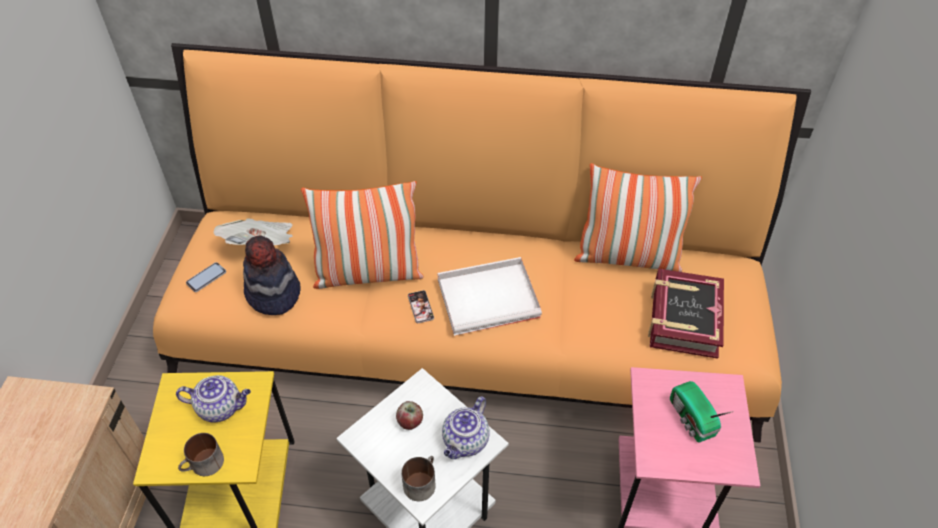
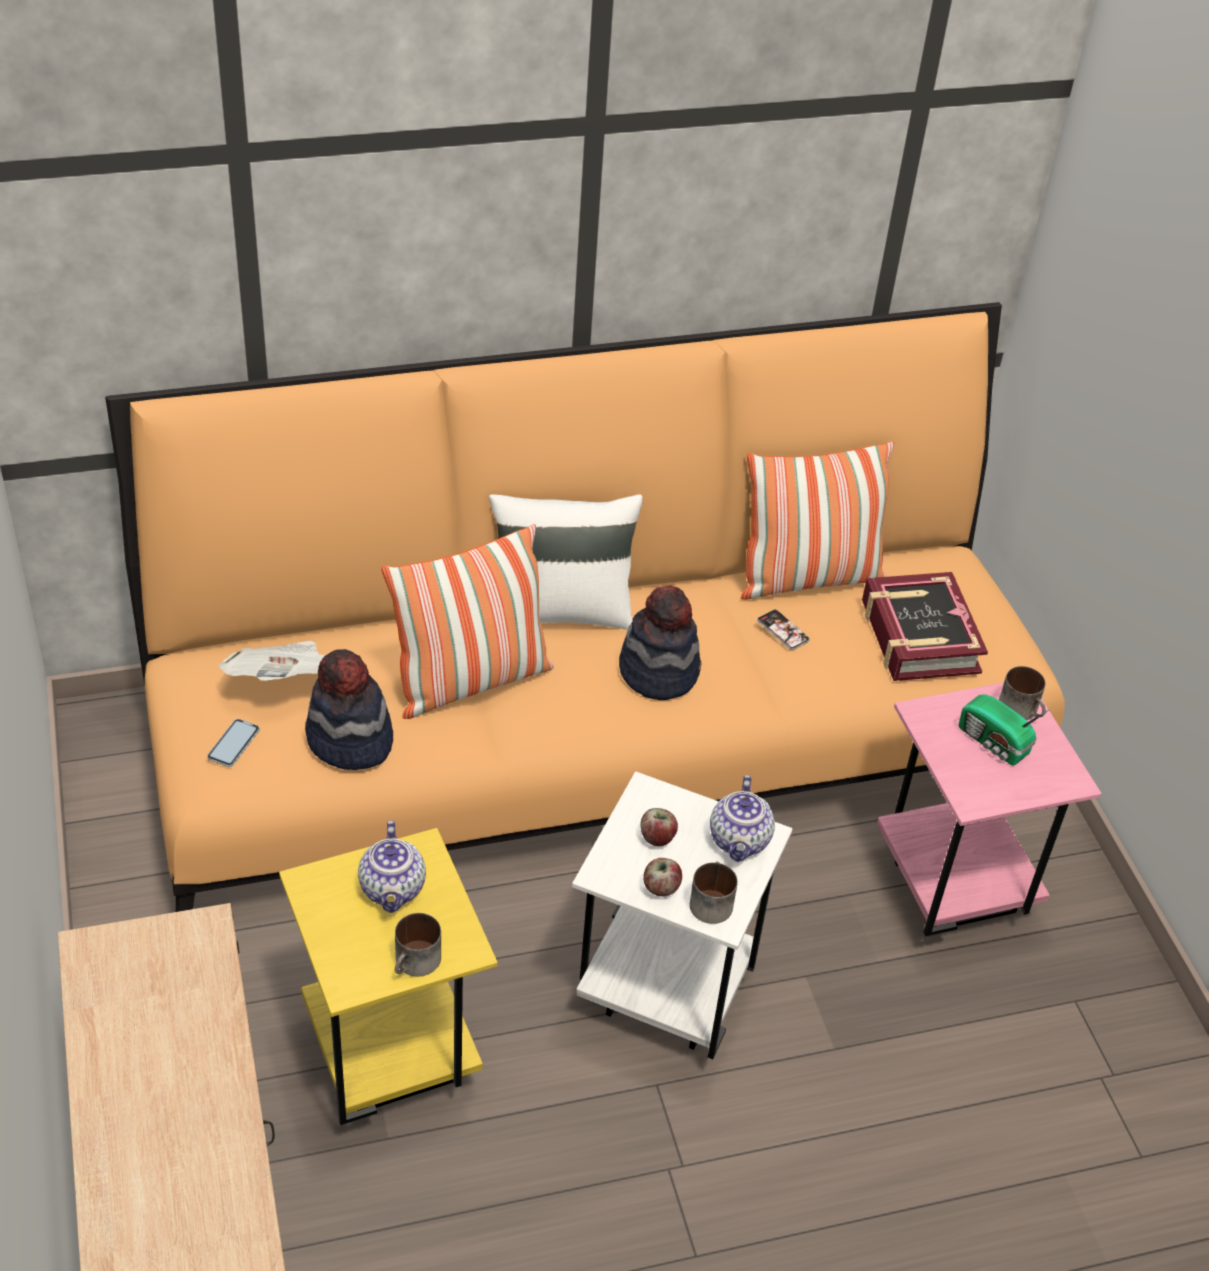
camera: 25 degrees left, 5 degrees down
teapot [176,375,251,423] -> teapot turned 105 degrees clockwise [358,820,426,913]
phone [408,290,434,323] -> phone moved to [757,609,810,650]
white tray [438,257,542,336] -> hat [619,585,701,700]
none -> white pillow [489,494,643,630]
none -> apple [643,858,682,896]
none -> mug [999,666,1046,720]

